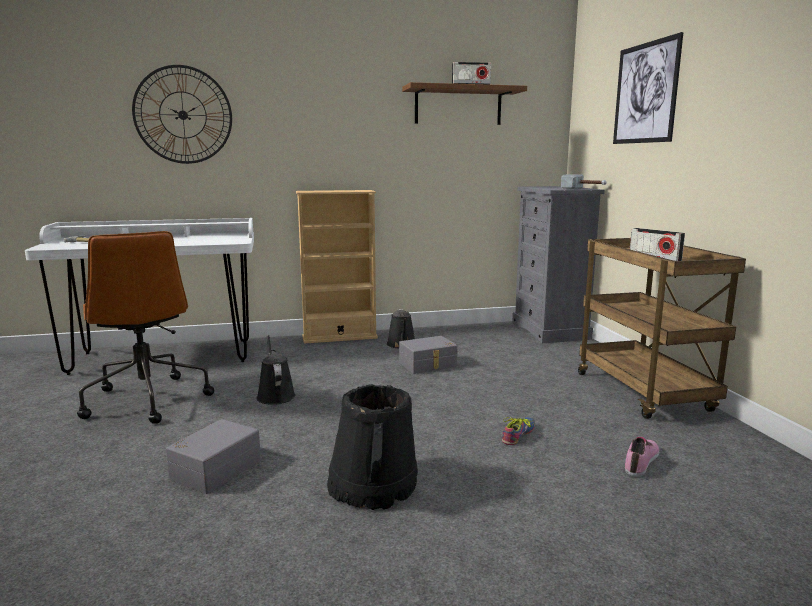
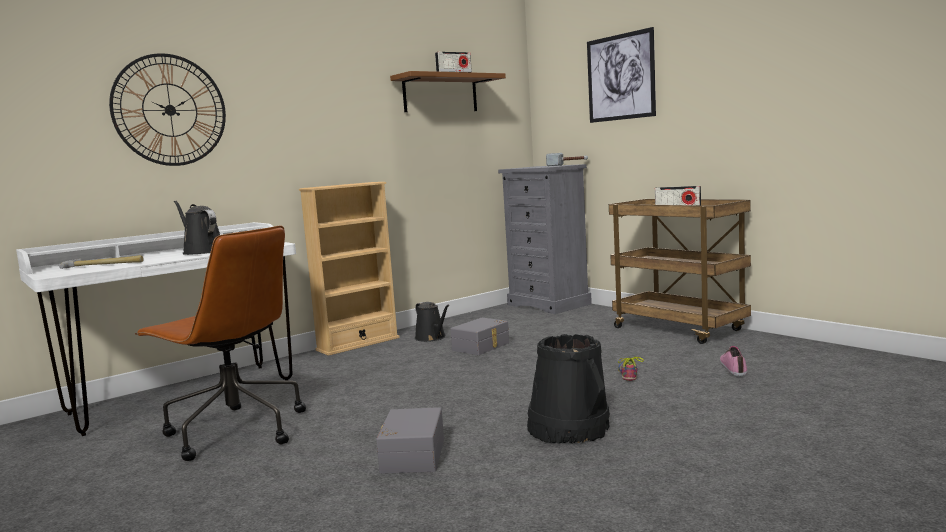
camera: 25 degrees left, 5 degrees down
black watering can [256,335,296,405] -> black watering can moved to [174,200,220,255]

